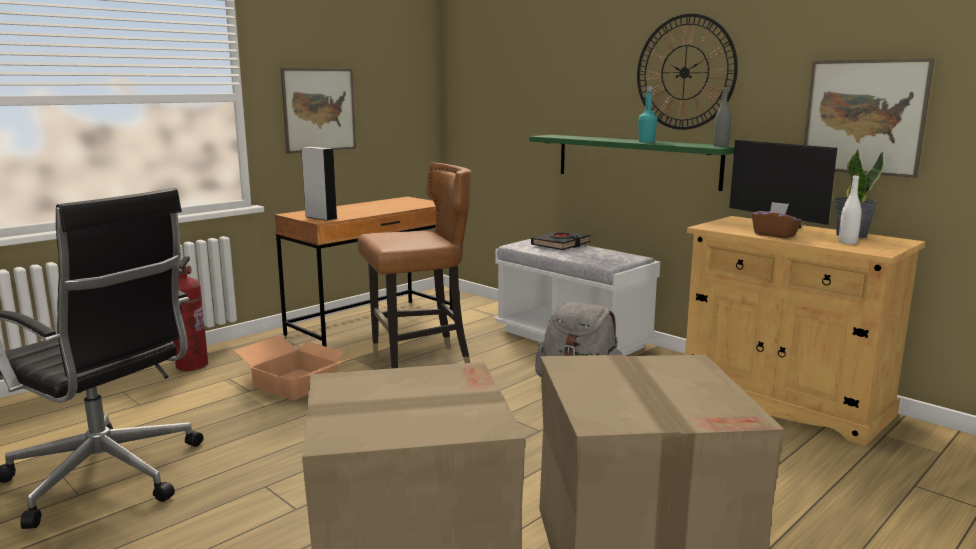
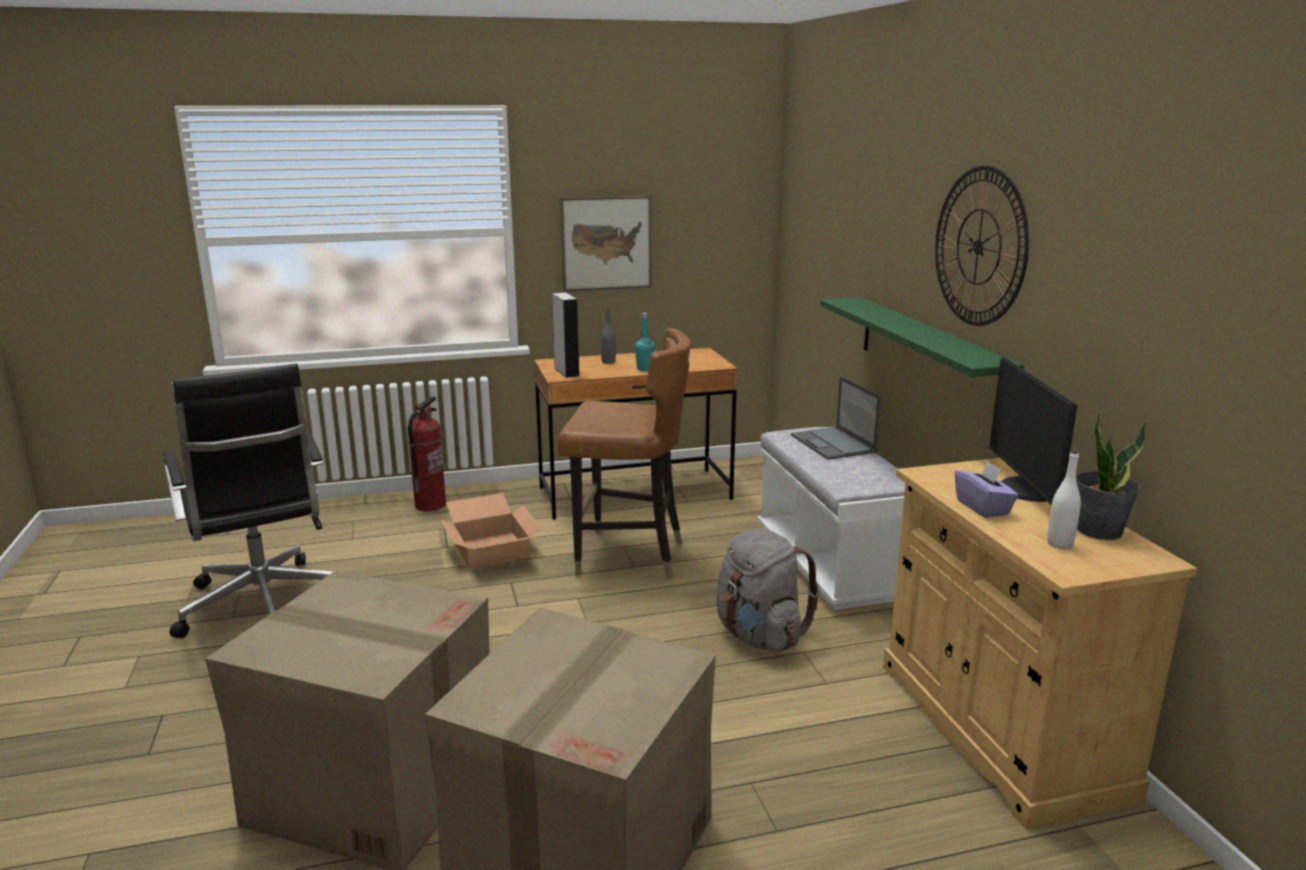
camera: 30 degrees right, 5 degrees up
black book [531,231,590,250] -> laptop [791,377,881,460]
turquoise bottle [638,86,658,143] -> turquoise bottle moved to [635,313,655,371]
grey bottle [714,86,731,147] -> grey bottle moved to [601,307,616,364]
brown tissue box [752,202,802,239] -> purple tissue box [955,461,1019,518]
picture [804,58,934,178] -> none

